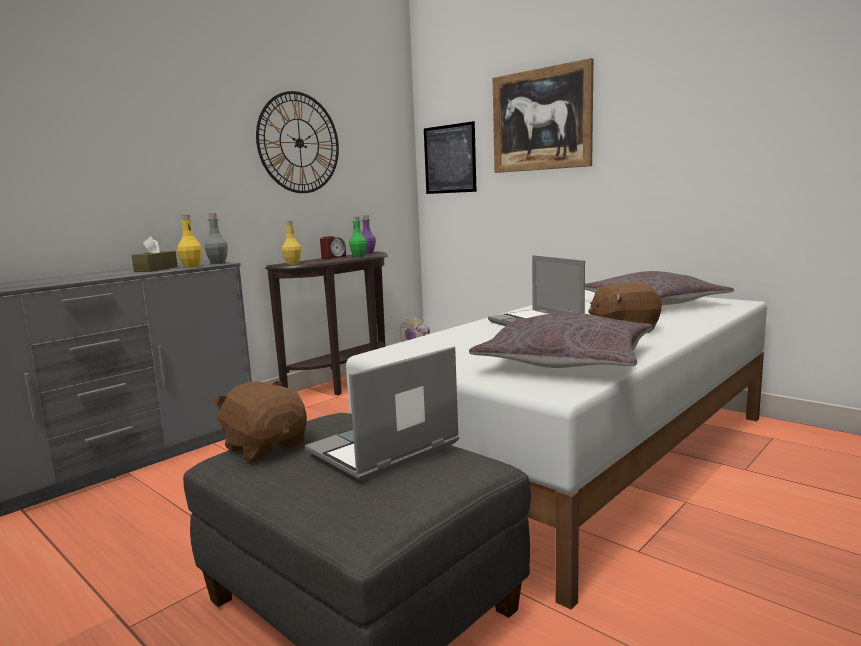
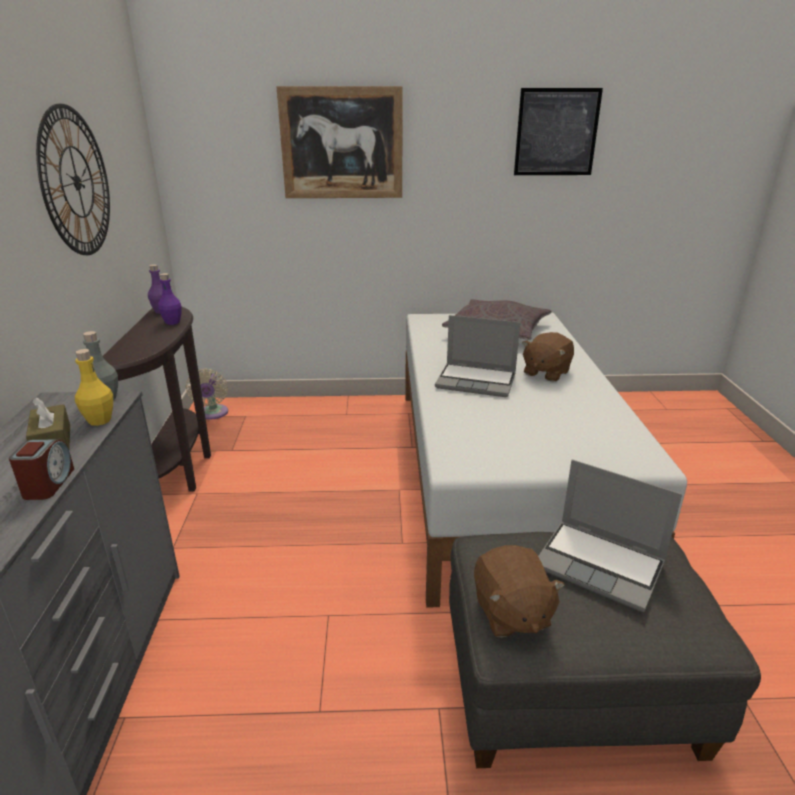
camera: 45 degrees left, 15 degrees up
brown plush toy [211,381,307,462] -> brown plush toy turned 105 degrees counterclockwise [474,545,565,638]
yellow bottle [282,221,301,265] -> none
laptop [305,347,459,481] -> laptop turned 60 degrees counterclockwise [538,459,682,612]
alarm clock [320,236,346,259] -> alarm clock moved to [9,439,74,500]
green bottle [349,217,367,257] -> purple bottle [158,273,182,325]
picture [424,121,477,194] -> picture moved to [514,88,603,175]
grey pillow [469,312,653,368] -> none

